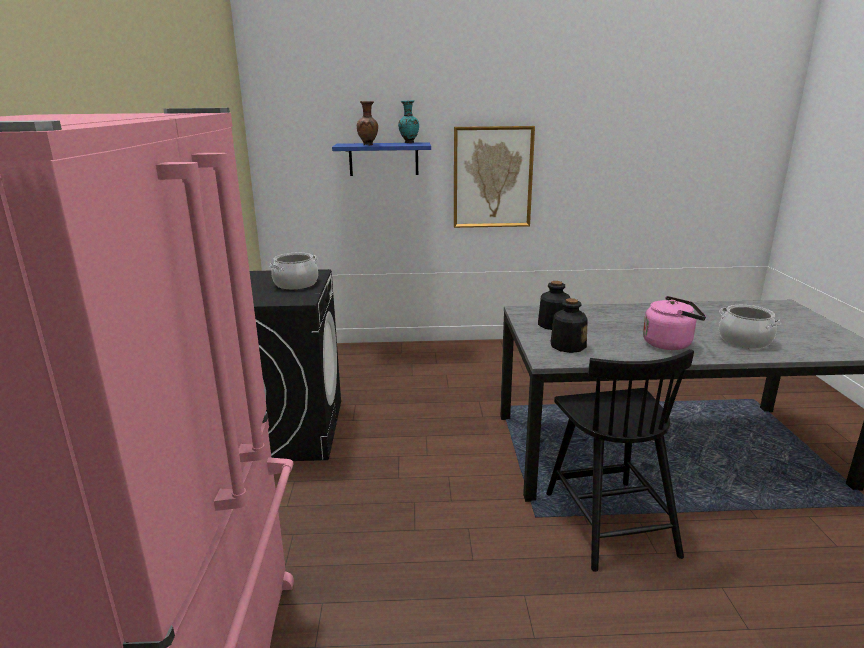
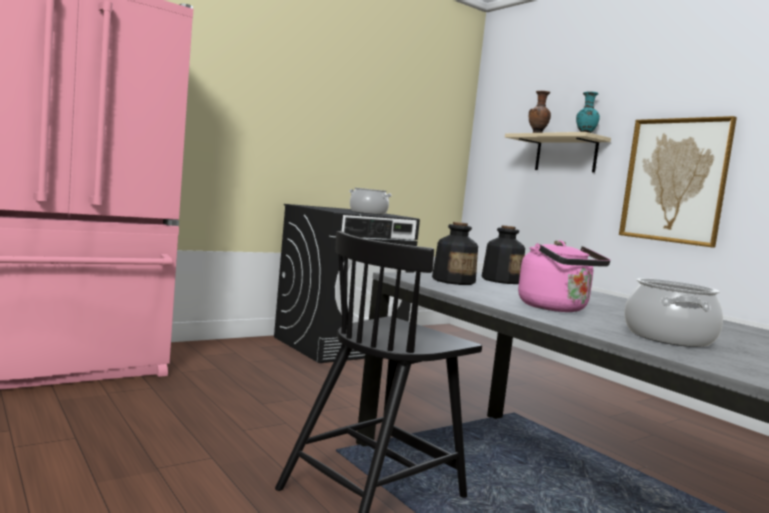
camera: 55 degrees right, 15 degrees down
blue shelf [332,142,431,176] -> beige shelf [505,132,611,172]

